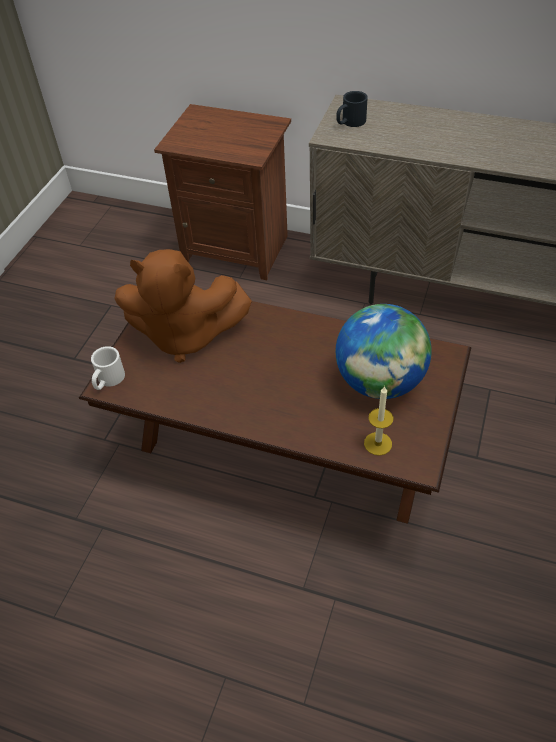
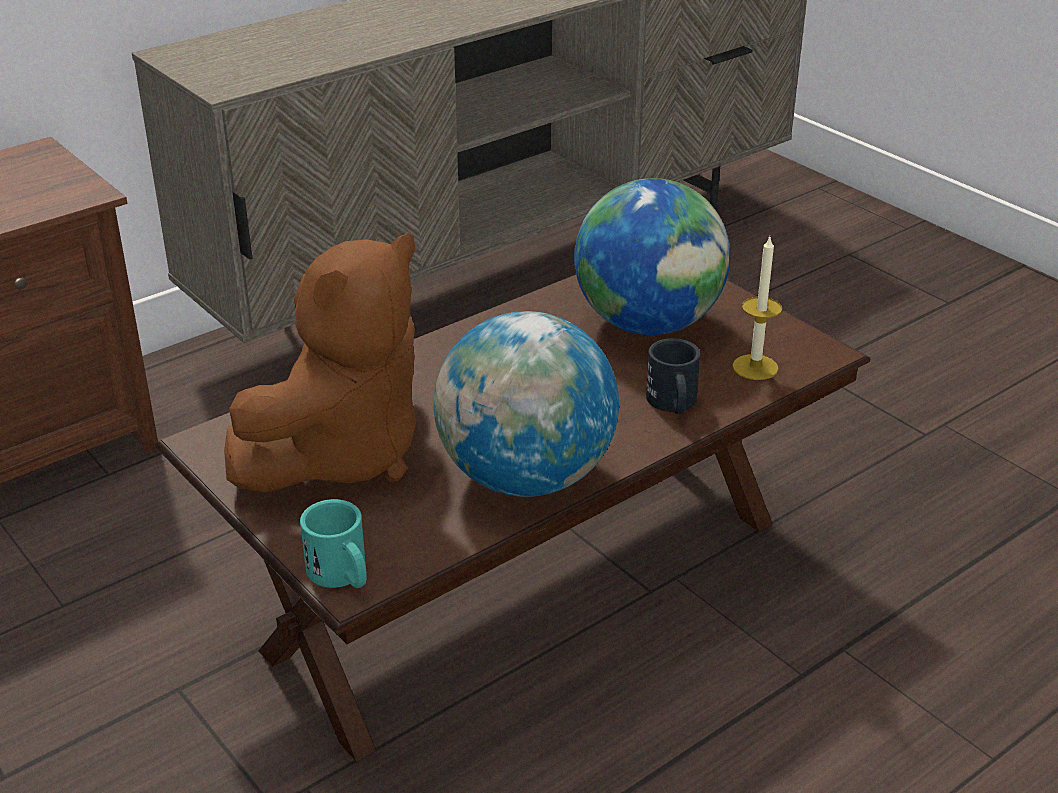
camera: 60 degrees left, 15 degrees down
white mug [91,346,125,390] -> turquoise mug [300,499,366,588]
black mug [336,91,368,127] -> black mug moved to [646,338,700,414]
none -> globe [434,311,619,497]

